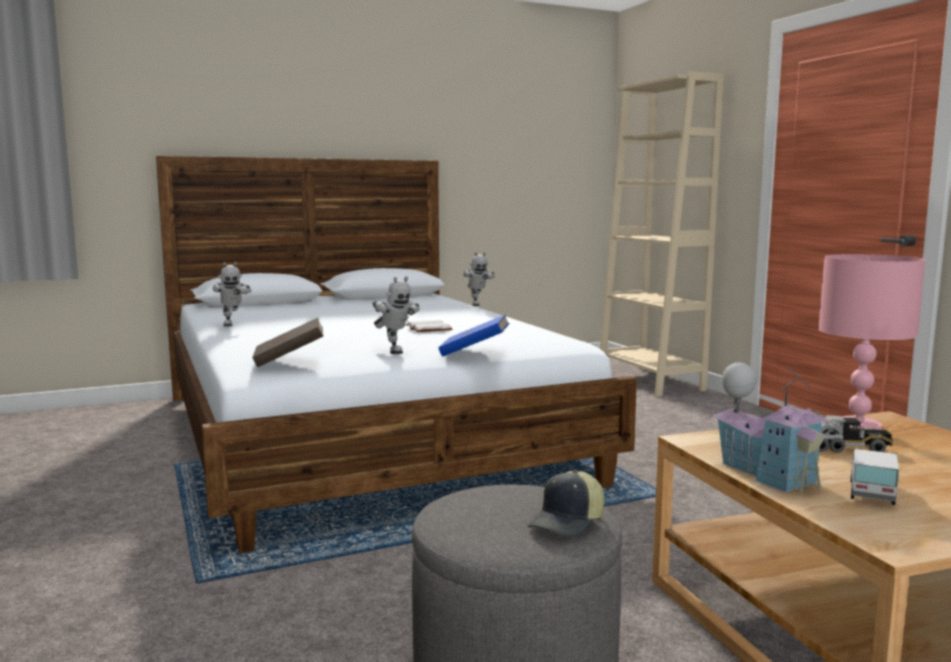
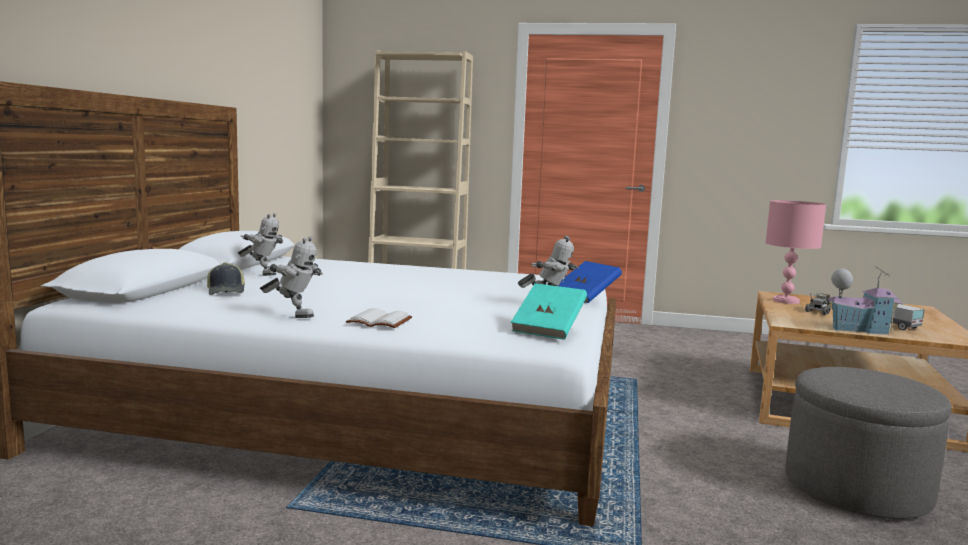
camera: 55 degrees left, 0 degrees up
brown book [252,318,323,367] -> turquoise book [511,283,587,340]
white book [406,320,452,332] -> white book moved to [346,308,412,328]
toy robot [463,252,495,306] -> toy robot moved to [238,213,283,276]
cap [528,470,604,538] -> cap moved to [207,262,245,295]

